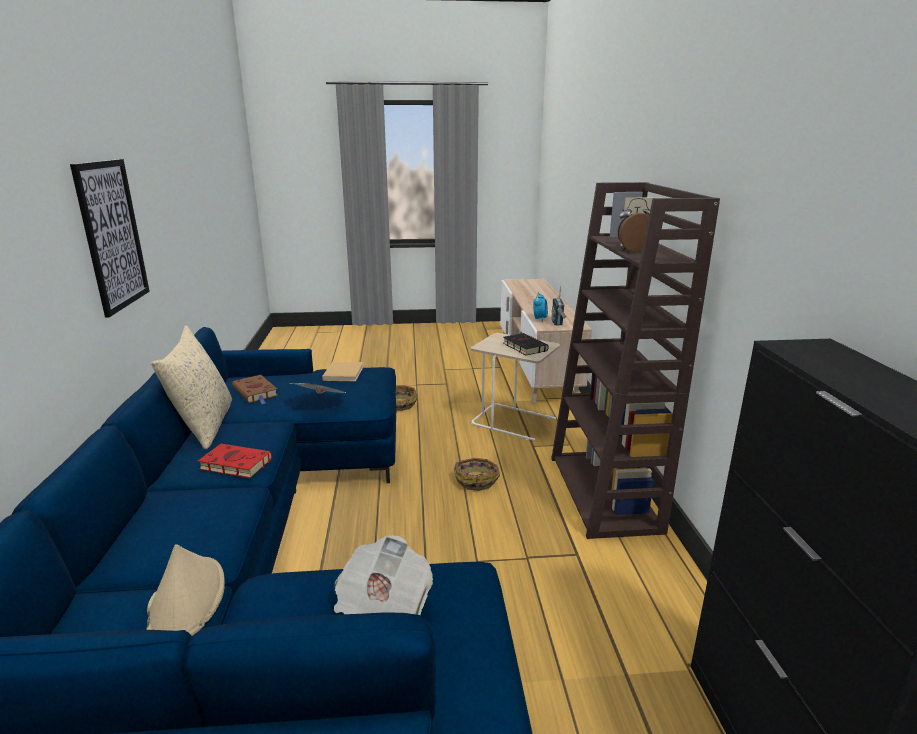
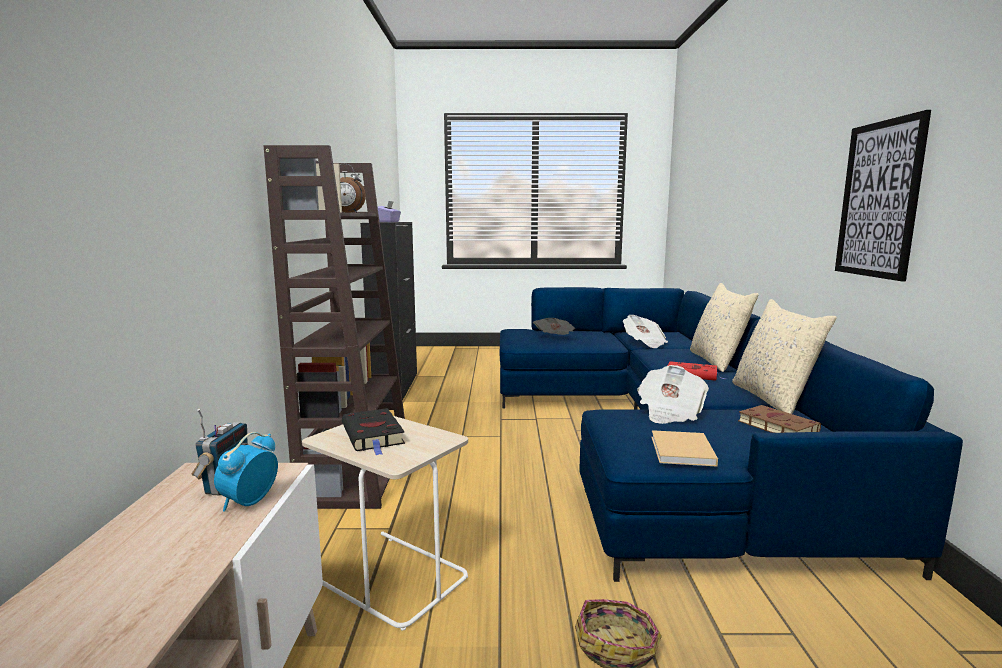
camera: 175 degrees left, 10 degrees down
beige hat [146,544,225,636] -> newspaper [623,315,668,348]
basket [454,458,500,491] -> none
none -> purple tissue box [378,201,401,222]
none -> beige pillow [690,283,759,372]

